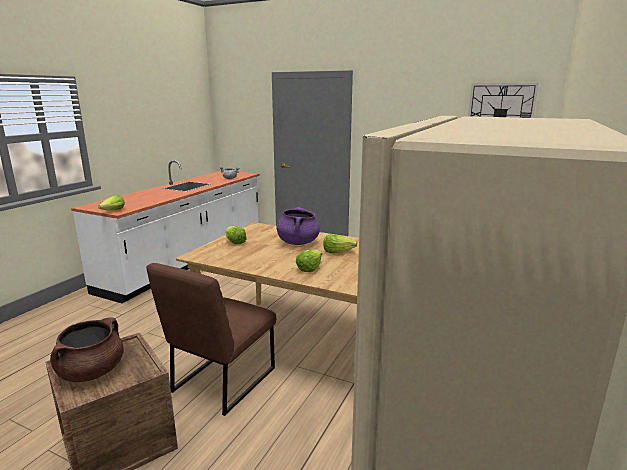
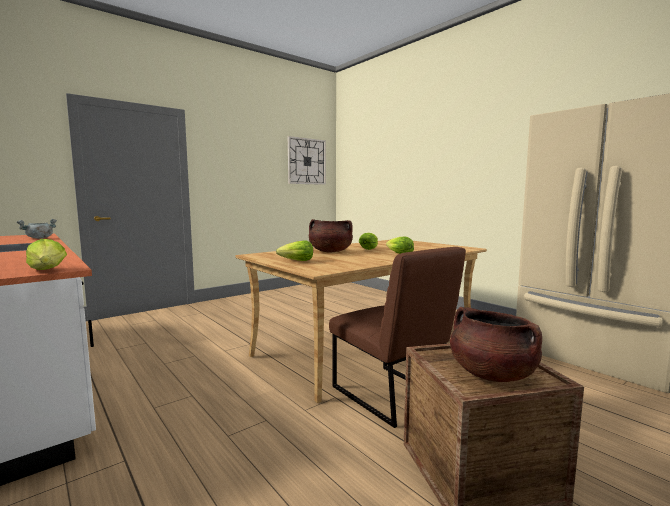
camera: 65 degrees left, 10 degrees down
purple cooking pot [276,207,320,245] -> brown cooking pot [309,219,353,253]

